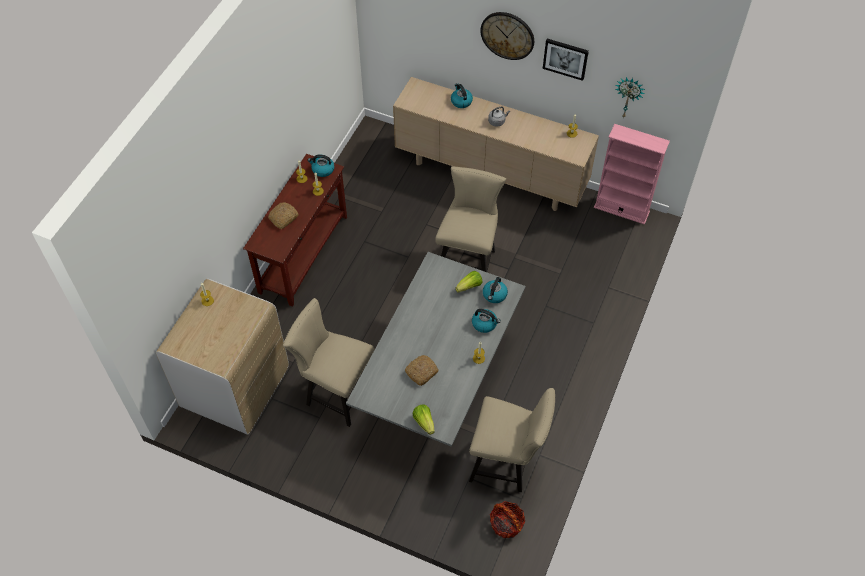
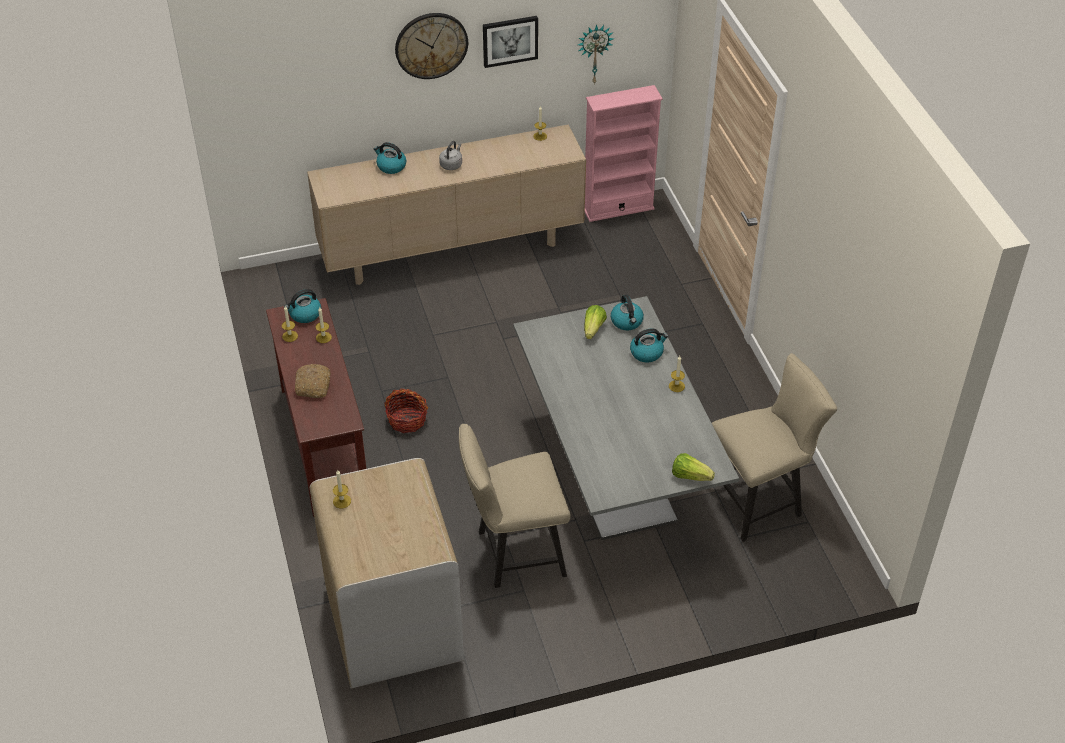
camera: 40 degrees left, 10 degrees down
bread [405,355,439,386] -> none
beige chair [435,167,506,272] -> none
basket [490,501,525,538] -> basket moved to [385,388,428,433]

